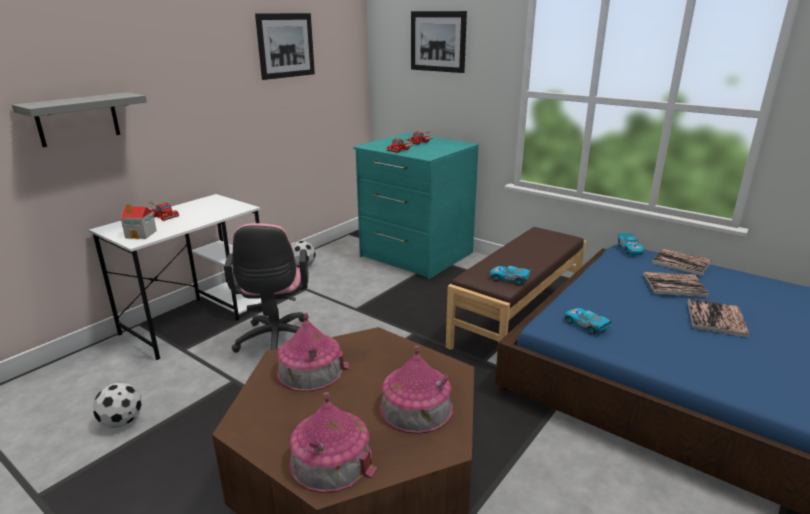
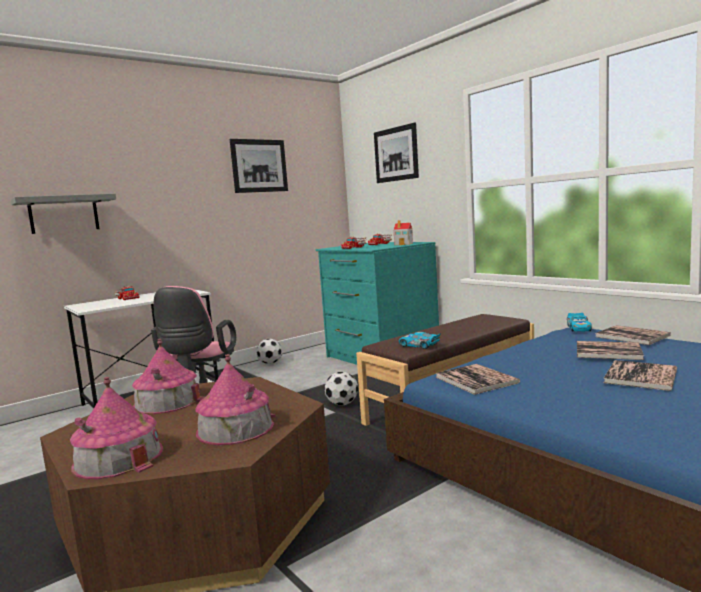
camera: 15 degrees right, 15 degrees down
football [93,383,142,427] -> football moved to [325,372,358,405]
toy house [121,204,157,239] -> toy house moved to [394,220,413,245]
toy car [564,308,613,334] -> book [436,364,520,395]

